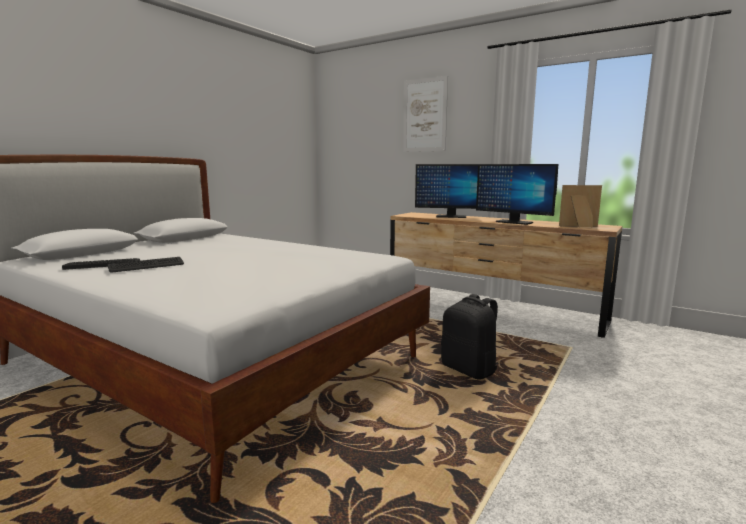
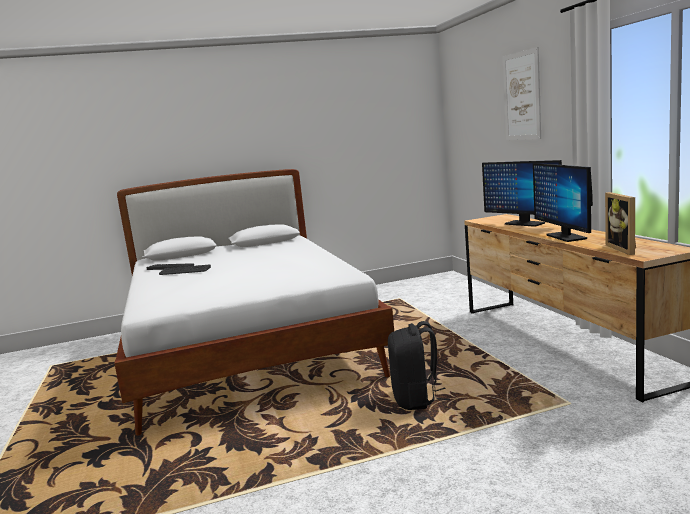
camera: 40 degrees right, 0 degrees up
picture frame [559,185,602,227] -> picture frame turned 135 degrees counterclockwise [605,192,636,255]

